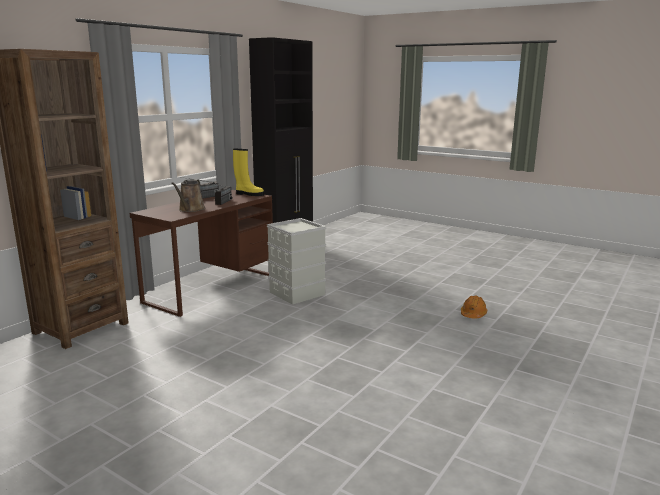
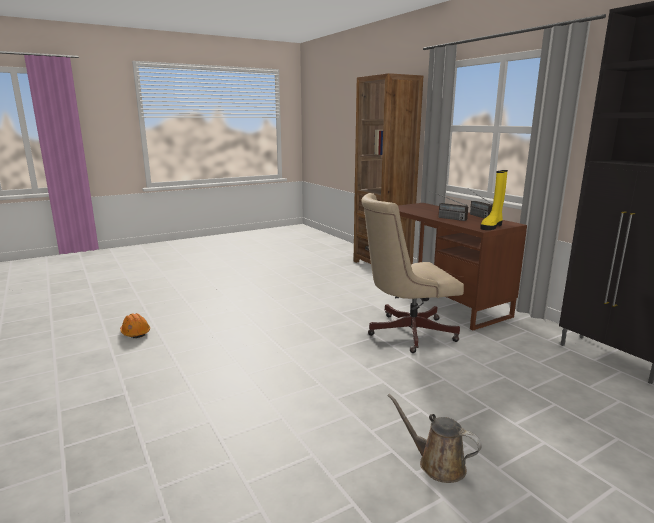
camera: 115 degrees right, 0 degrees up
brown watering can [171,179,205,212] -> brown watering can moved to [387,394,482,483]
grey storage box [267,218,326,305] -> beige office chair [361,193,464,353]
orange hard hat [461,296,487,318] -> orange hard hat moved to [120,313,150,338]

